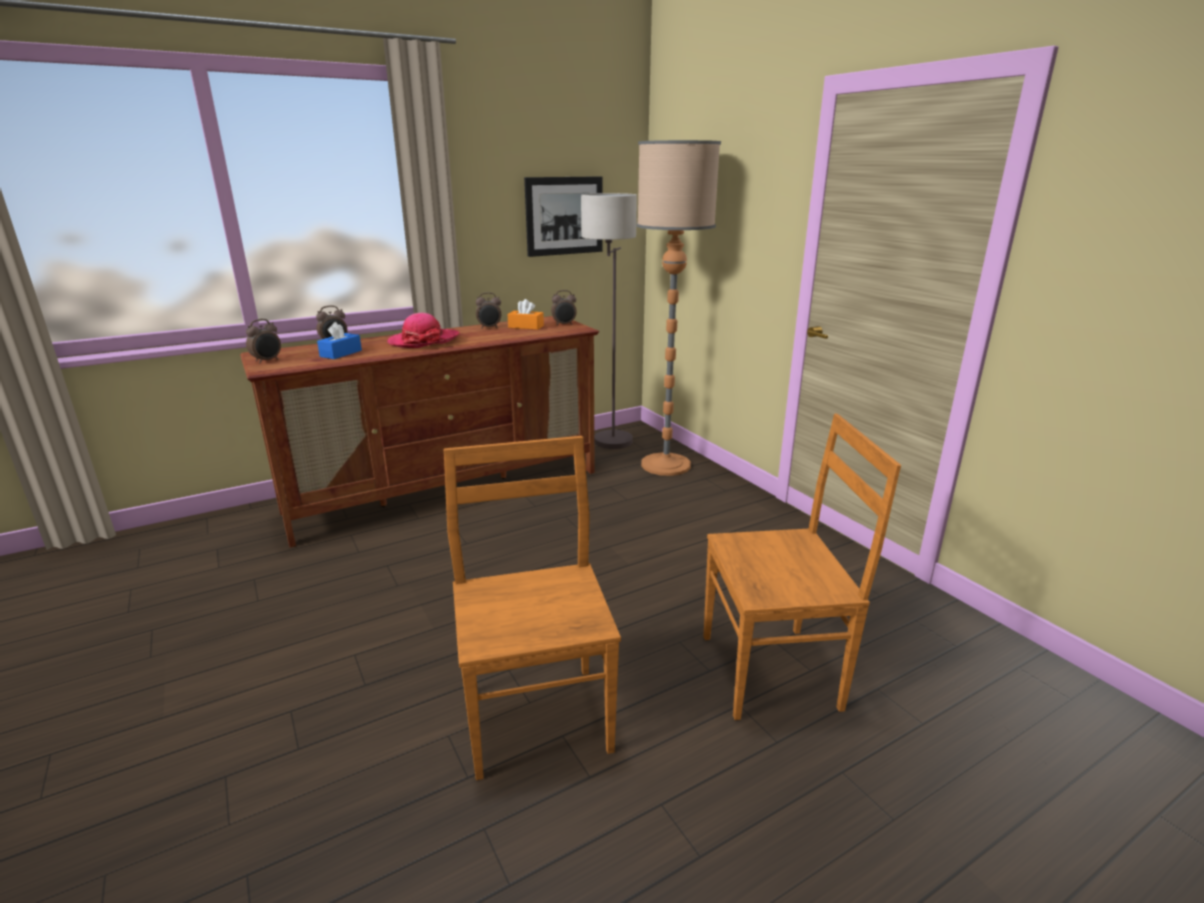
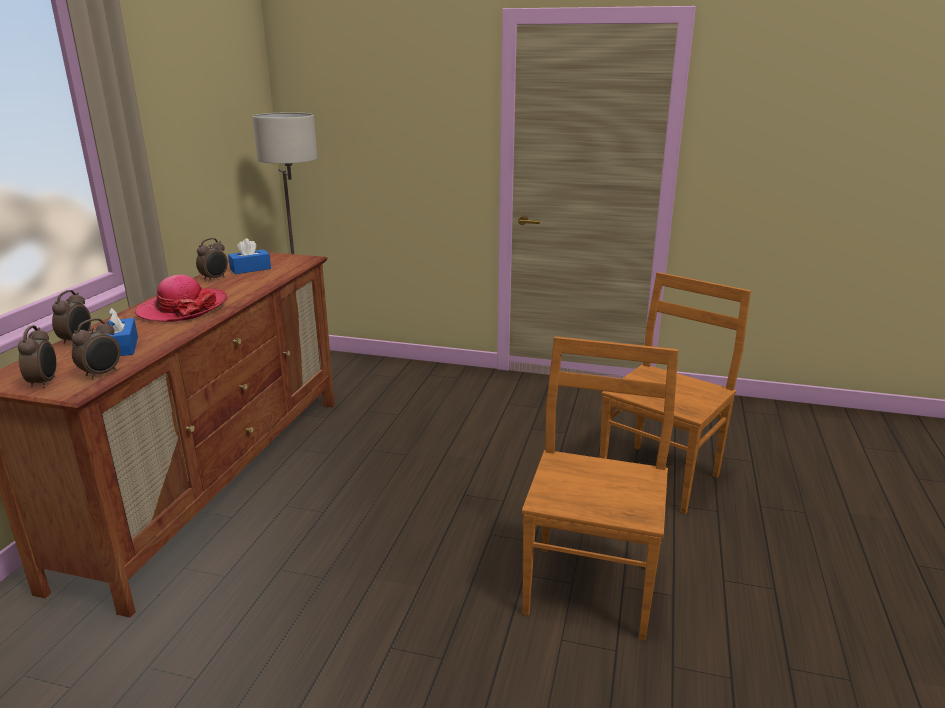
camera: 45 degrees left, 0 degrees up
brown chair [443,436,621,780] -> brown chair turned 75 degrees clockwise [522,336,678,640]
orange tissue box [508,299,544,330] -> blue tissue box [228,238,271,274]
picture [524,176,603,257] -> none
alarm clock [551,290,577,326] -> alarm clock moved to [72,318,120,380]
floor lamp [637,140,721,476] -> none

